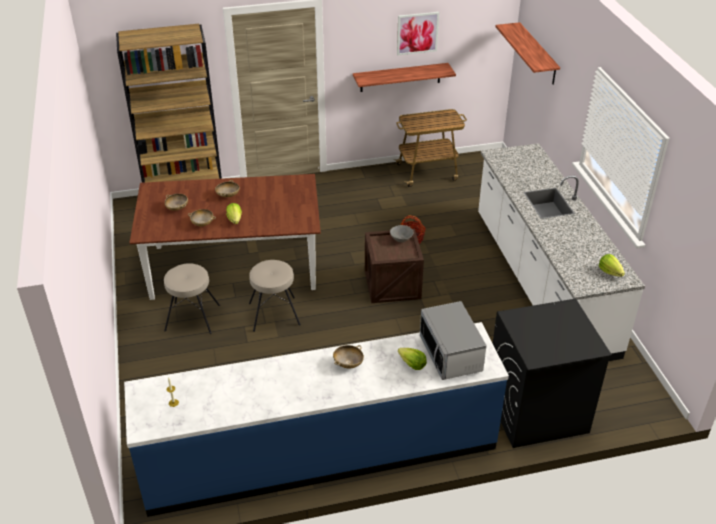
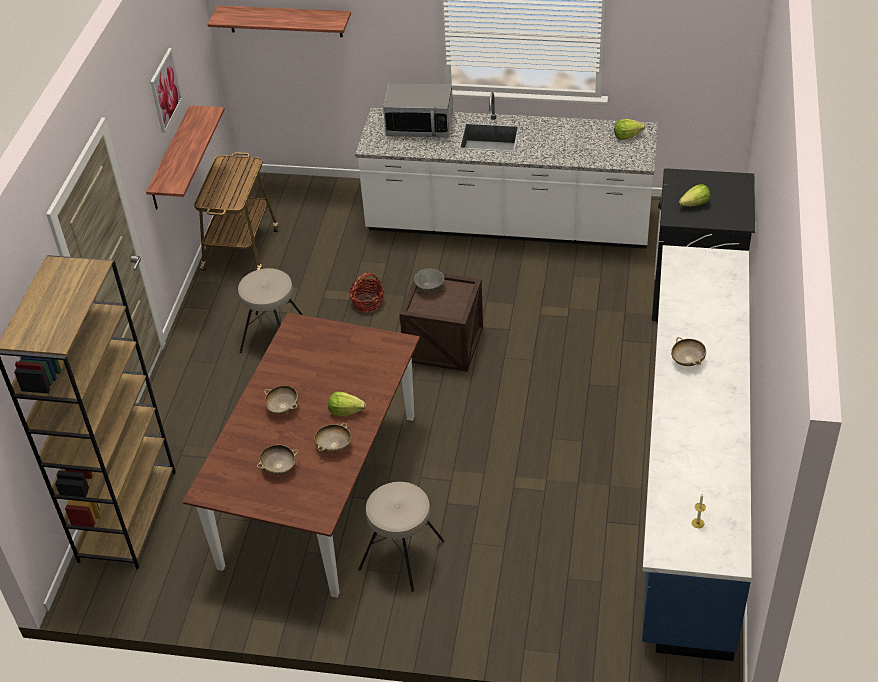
camera: 65 degrees left, 5 degrees up
beige stool [249,260,301,332] -> beige stool moved to [238,268,303,353]
lettuce [398,348,427,370] -> lettuce moved to [679,184,710,207]
microwave [420,301,487,380] -> microwave moved to [383,83,453,137]

